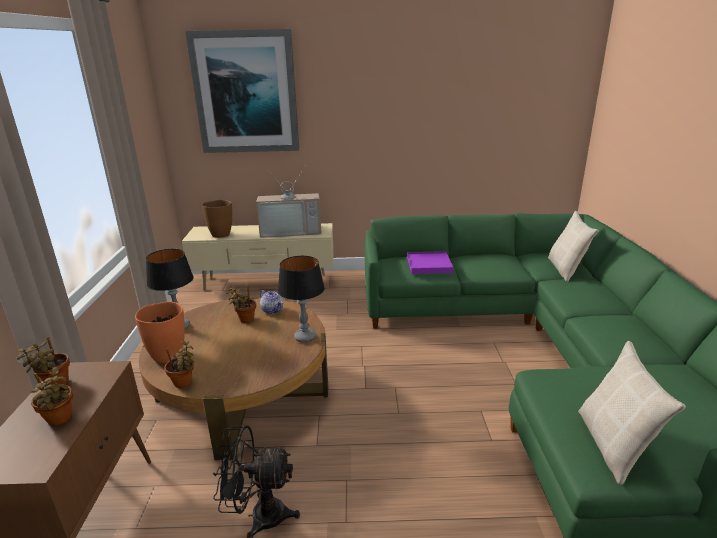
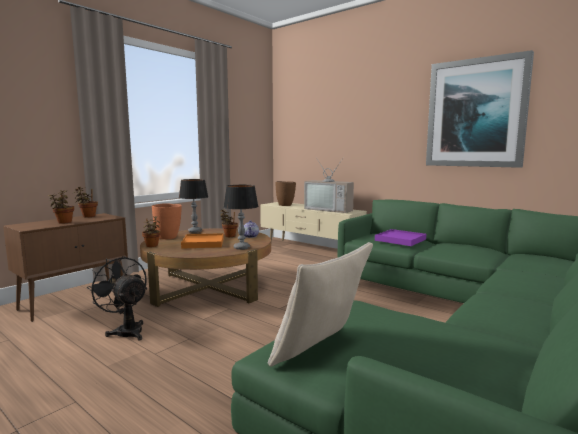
camera: 40 degrees right, 15 degrees down
picture [185,29,299,153] -> picture moved to [426,50,534,168]
beige pillow [548,211,599,282] -> none
none -> orange tray [181,233,224,249]

